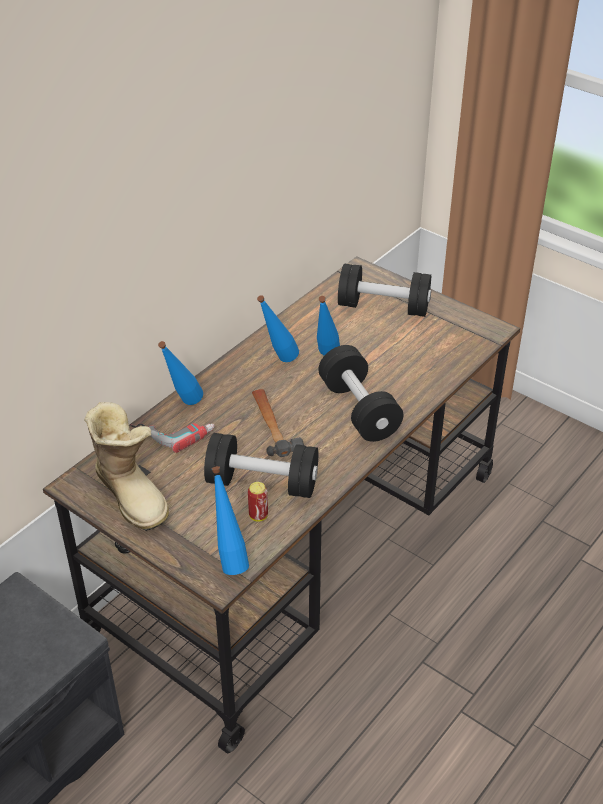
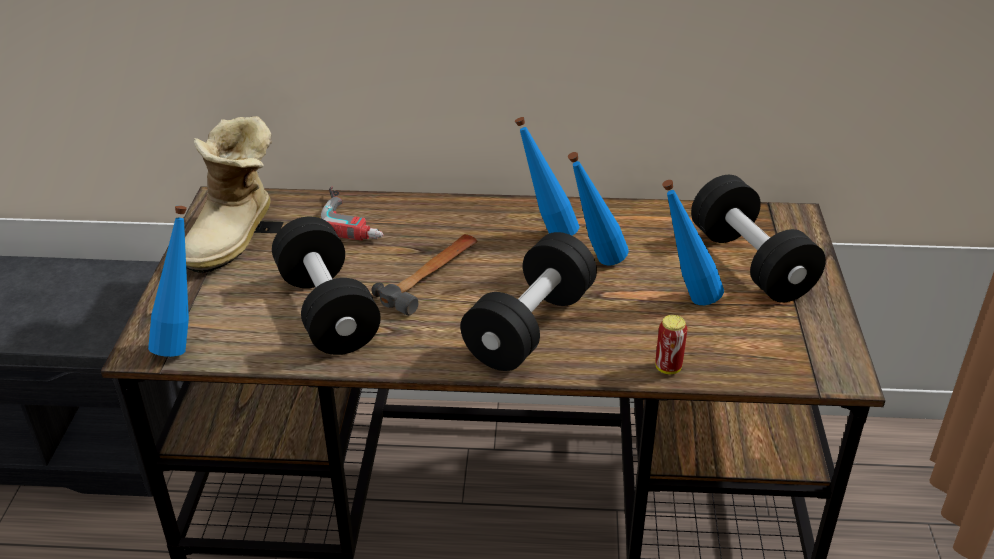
camera: 55 degrees right, 5 degrees down
blue bottle [158,341,203,405] -> blue bottle moved to [662,180,724,305]
can [248,482,268,522] -> can moved to [655,315,687,374]

